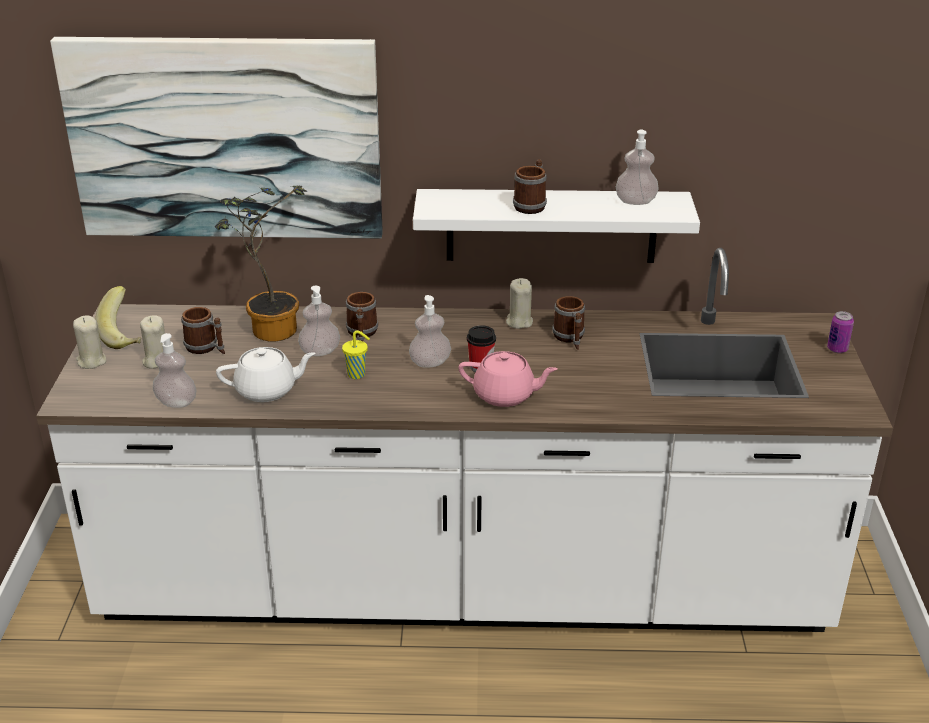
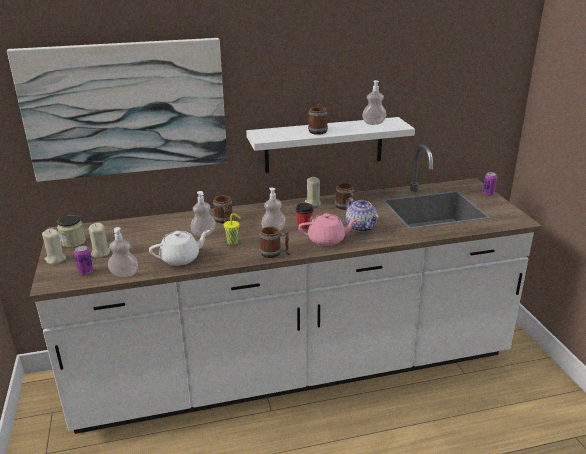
camera: 15 degrees left, 5 degrees down
banana [95,286,141,349] -> jar [57,215,86,247]
mug [181,307,225,354] -> mug moved to [259,227,290,258]
potted plant [215,186,307,342] -> none
none -> can [74,246,93,275]
none -> teapot [346,198,379,232]

